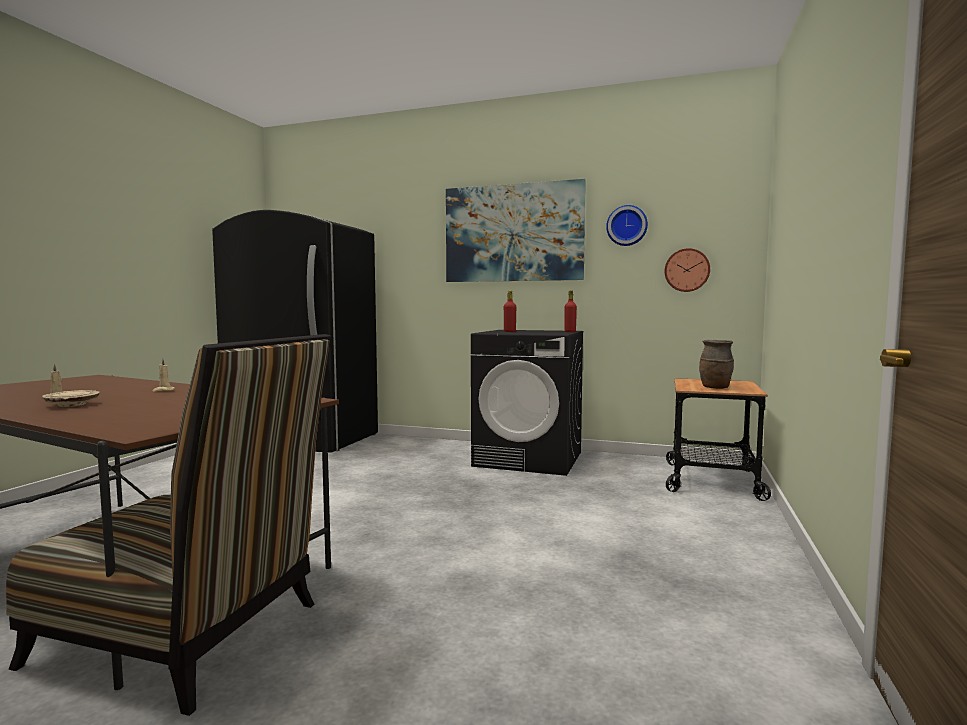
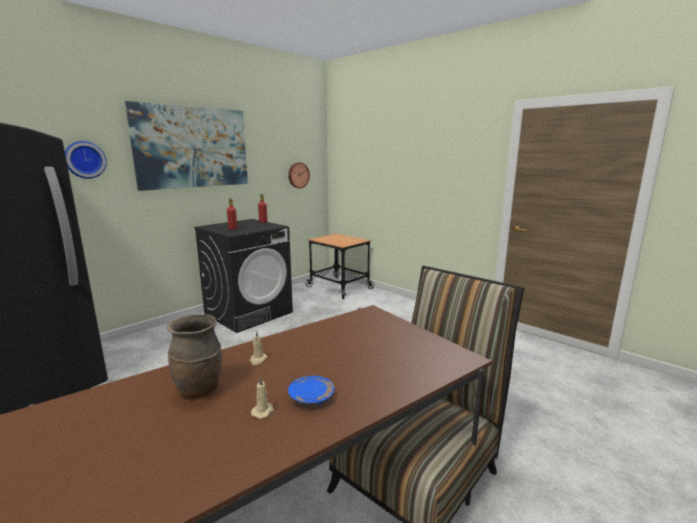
camera: 65 degrees left, 10 degrees up
beige plate [42,390,100,407] -> blue plate [288,376,334,406]
wall clock [606,205,648,246] -> wall clock moved to [65,141,107,179]
brown vase [699,340,734,389] -> brown vase moved to [167,314,222,398]

